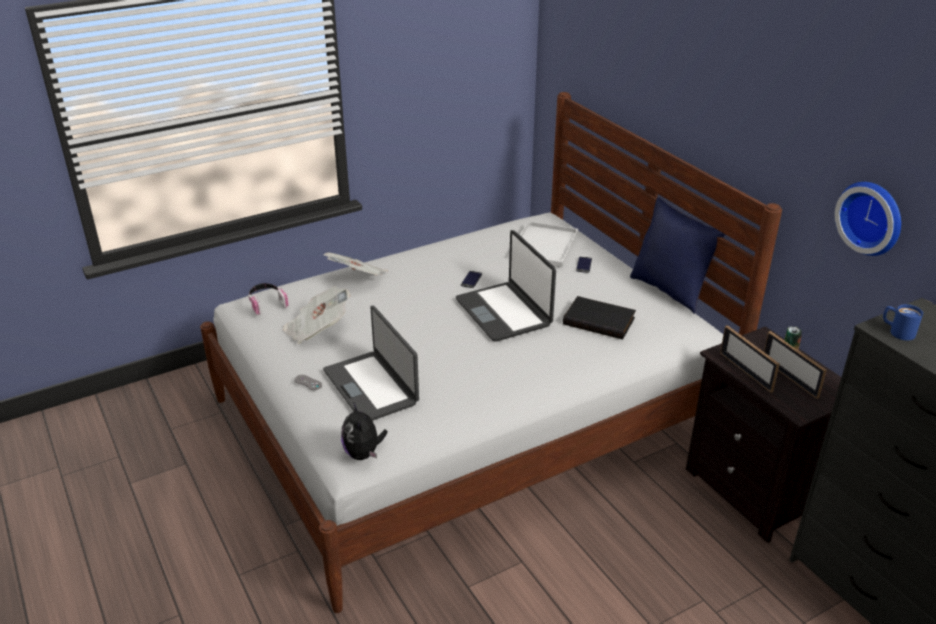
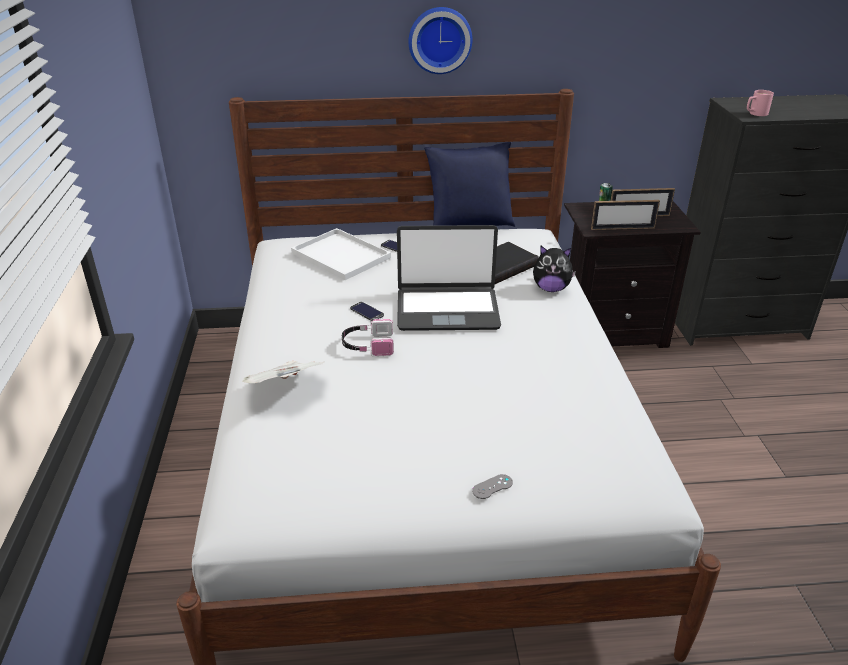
camera: 65 degrees left, 0 degrees up
headphones [248,283,289,315] -> headphones moved to [342,318,394,357]
newspaper [283,286,351,344] -> none
laptop [323,305,419,421] -> none
plush toy [341,402,387,460] -> plush toy moved to [533,246,576,292]
wall clock [835,182,901,256] -> wall clock moved to [409,7,472,74]
blue mug [883,304,923,341] -> pink mug [747,90,774,116]

